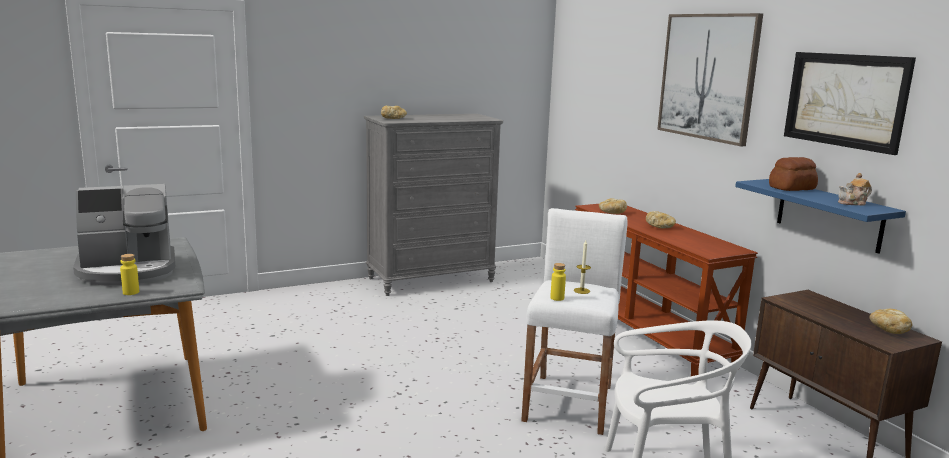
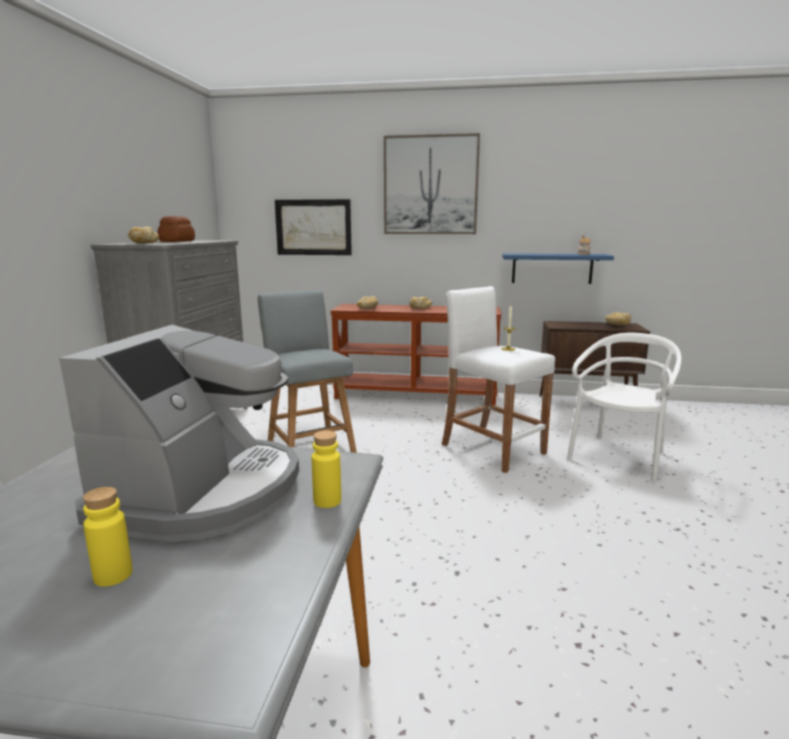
camera: 55 degrees left, 0 degrees up
yellow bottle [550,263,566,301] -> yellow bottle moved to [83,487,133,587]
bread [769,157,818,191] -> bread moved to [158,216,195,242]
picture [784,52,916,155] -> picture moved to [275,199,352,255]
none -> grey chair [258,290,357,453]

